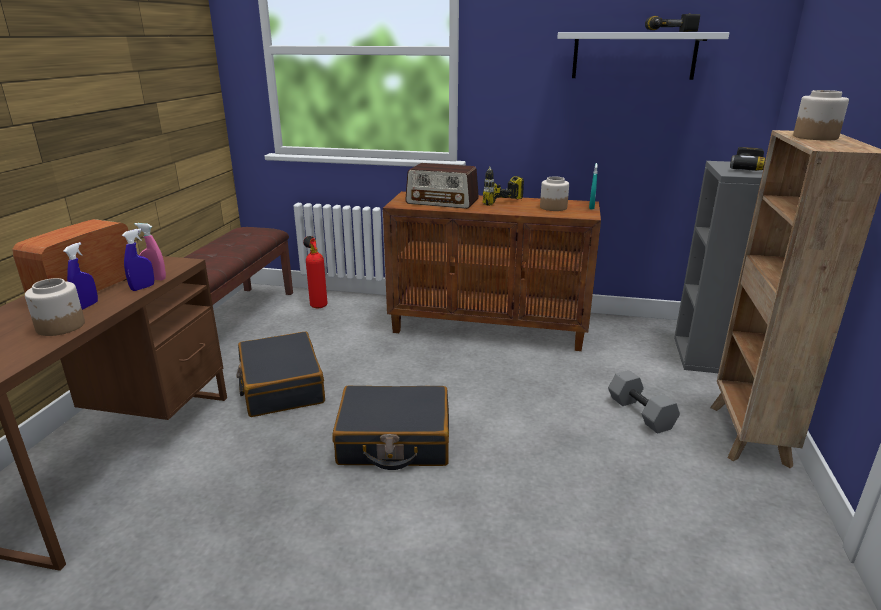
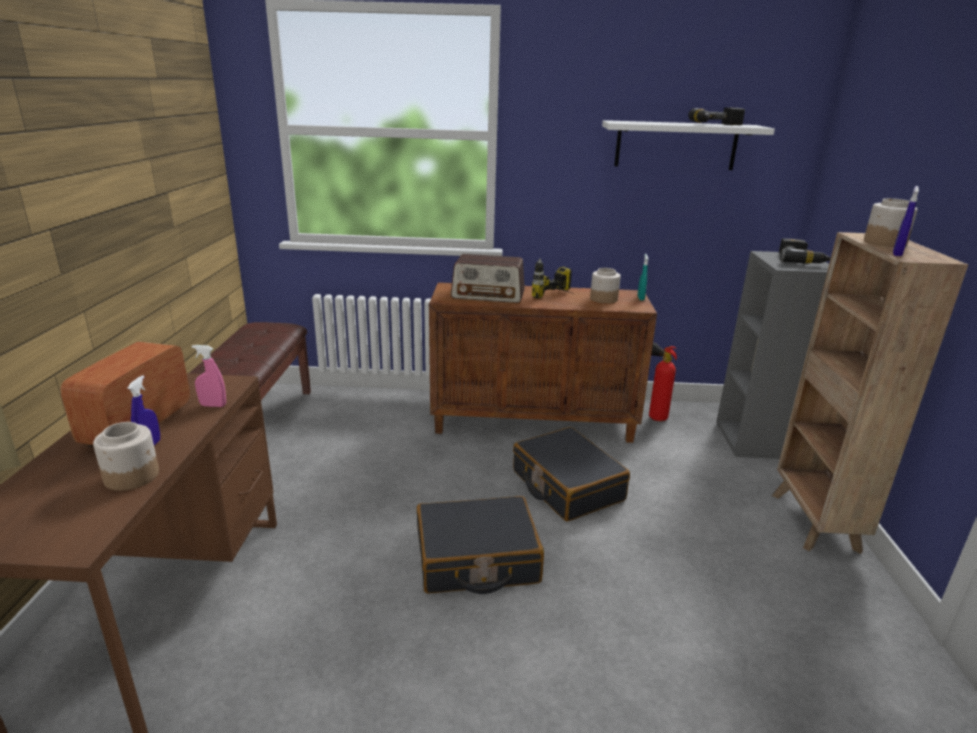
camera: 10 degrees left, 0 degrees up
blue spray bottle [122,229,154,291] -> blue spray bottle moved to [893,186,919,256]
black suitcase [237,331,325,417] -> black suitcase moved to [513,427,630,522]
fire extinguisher [303,236,328,308] -> fire extinguisher moved to [649,343,677,421]
grey dumbbell [608,370,680,434] -> none

